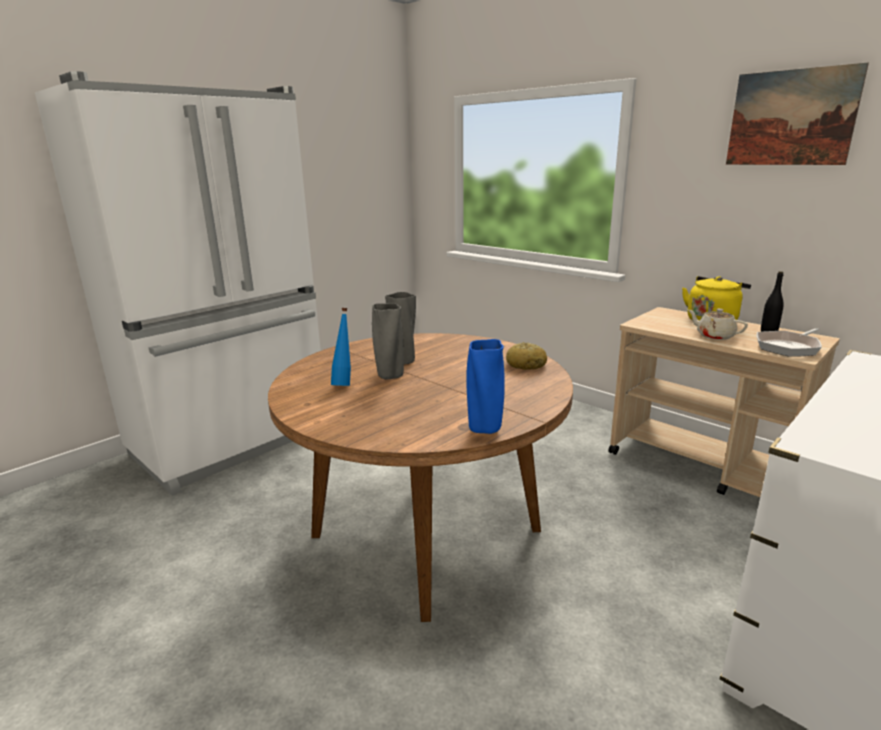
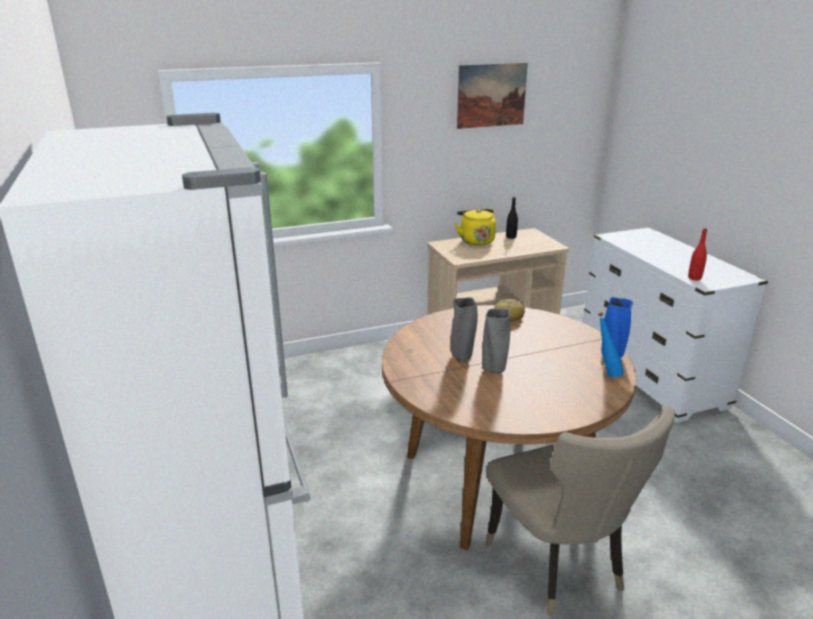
camera: 65 degrees left, 5 degrees up
blue bottle [331,308,351,386] -> blue bottle moved to [598,312,624,377]
beige teapot [688,309,748,340] -> none
frying pan [756,328,822,357] -> none
none -> beige chair [486,406,675,616]
none -> red bottle [688,228,707,280]

